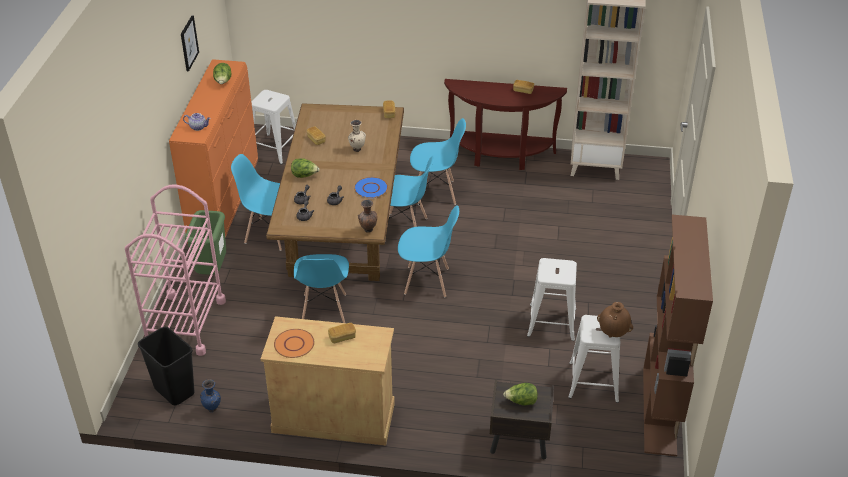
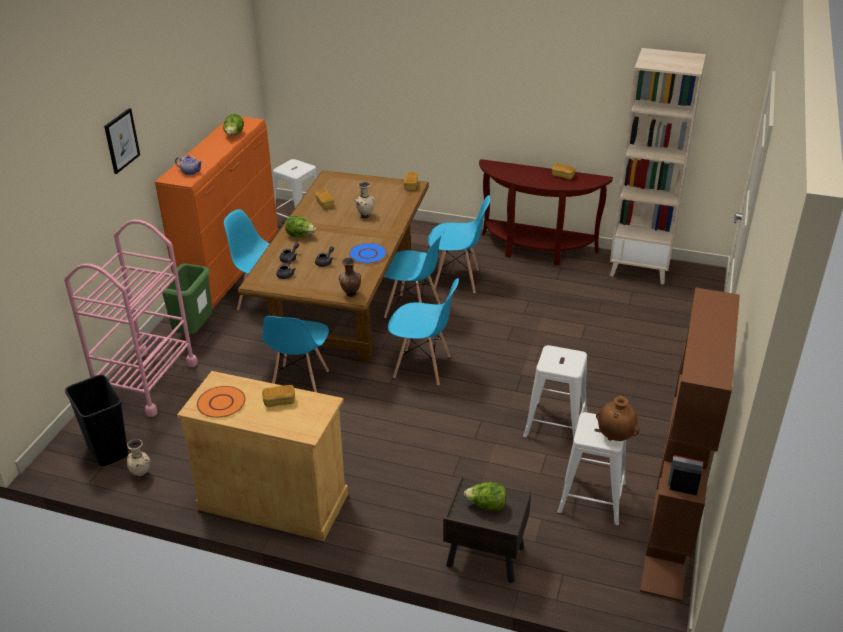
camera: 10 degrees right, 5 degrees down
picture [181,15,199,71] -> picture moved to [104,108,140,174]
blue vase [200,379,221,412] -> beige vase [127,439,150,479]

